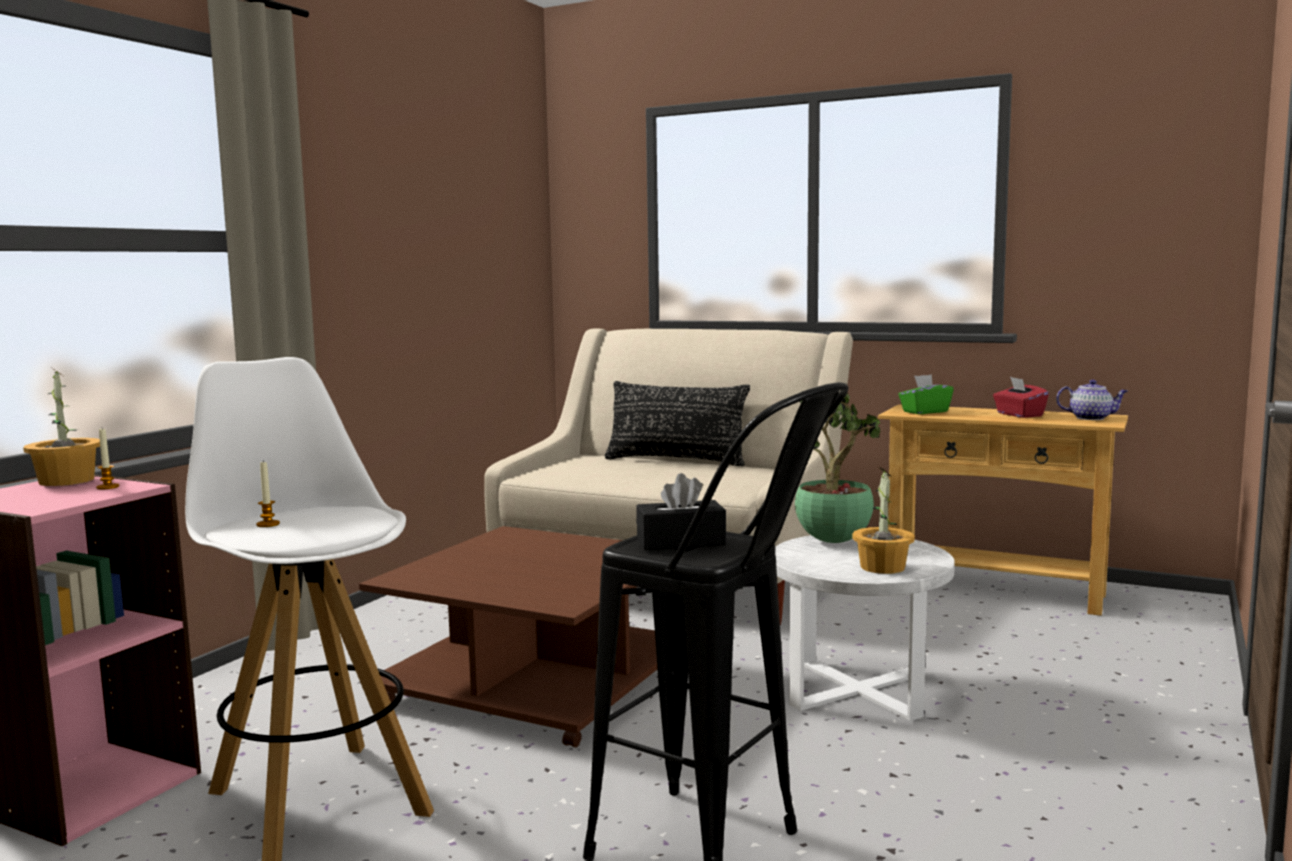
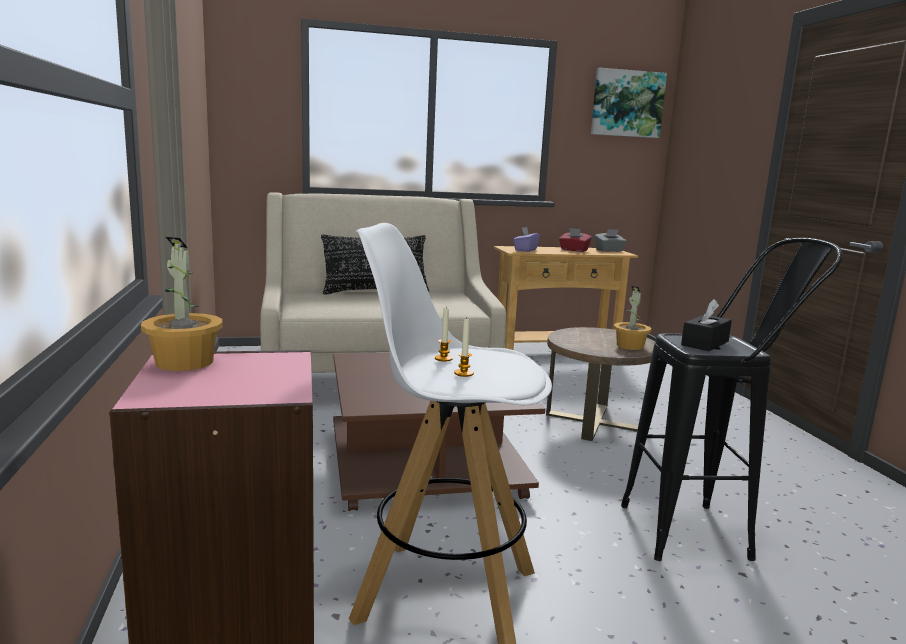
camera: 40 degrees left, 5 degrees up
candle [96,429,119,489] -> candle moved to [435,308,453,362]
white side table [775,535,955,721] -> brown side table [546,327,655,441]
potted plant [795,394,882,543] -> none
green tissue box [898,374,954,414] -> purple tissue box [513,227,540,252]
teapot [1056,380,1128,420] -> grey tissue box [594,229,627,252]
none -> picture [591,67,667,138]

